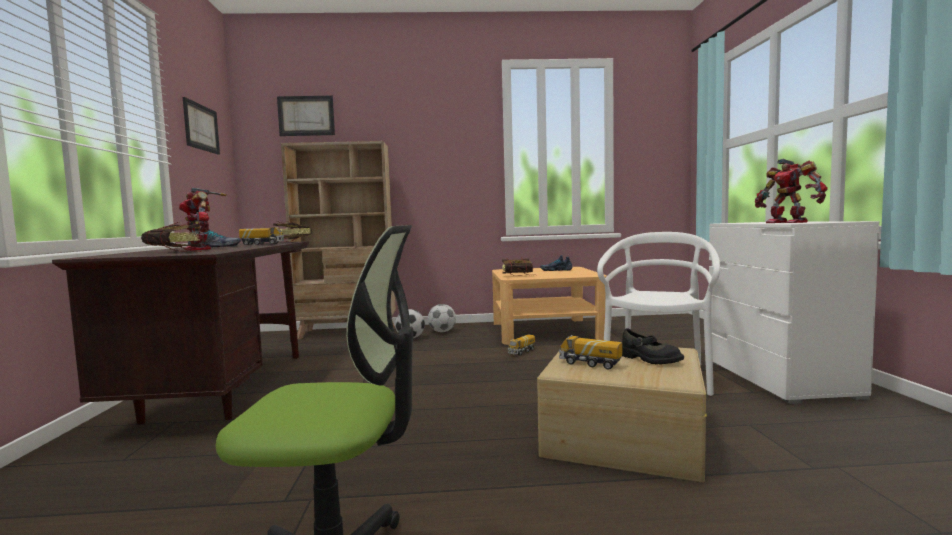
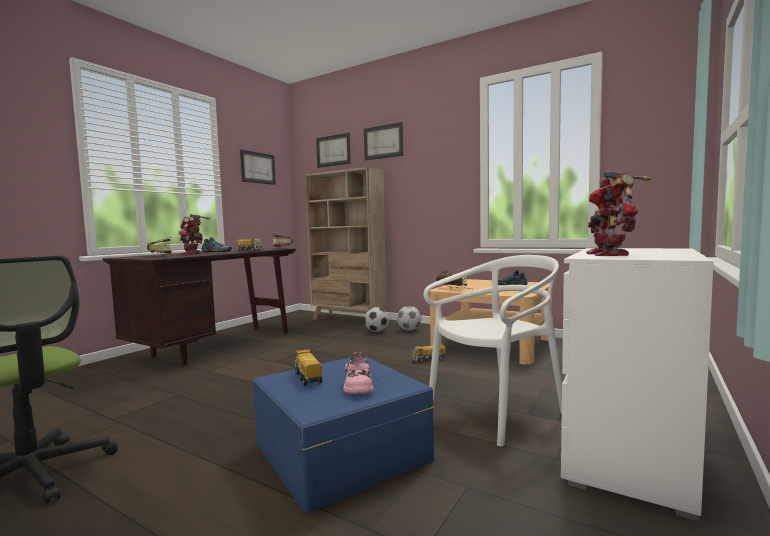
camera: 35 degrees right, 0 degrees up
beige storage box [537,348,707,482] -> blue storage box [253,355,434,513]
black shoe [622,328,684,364] -> pink shoe [343,352,374,394]
none -> picture [364,122,403,161]

